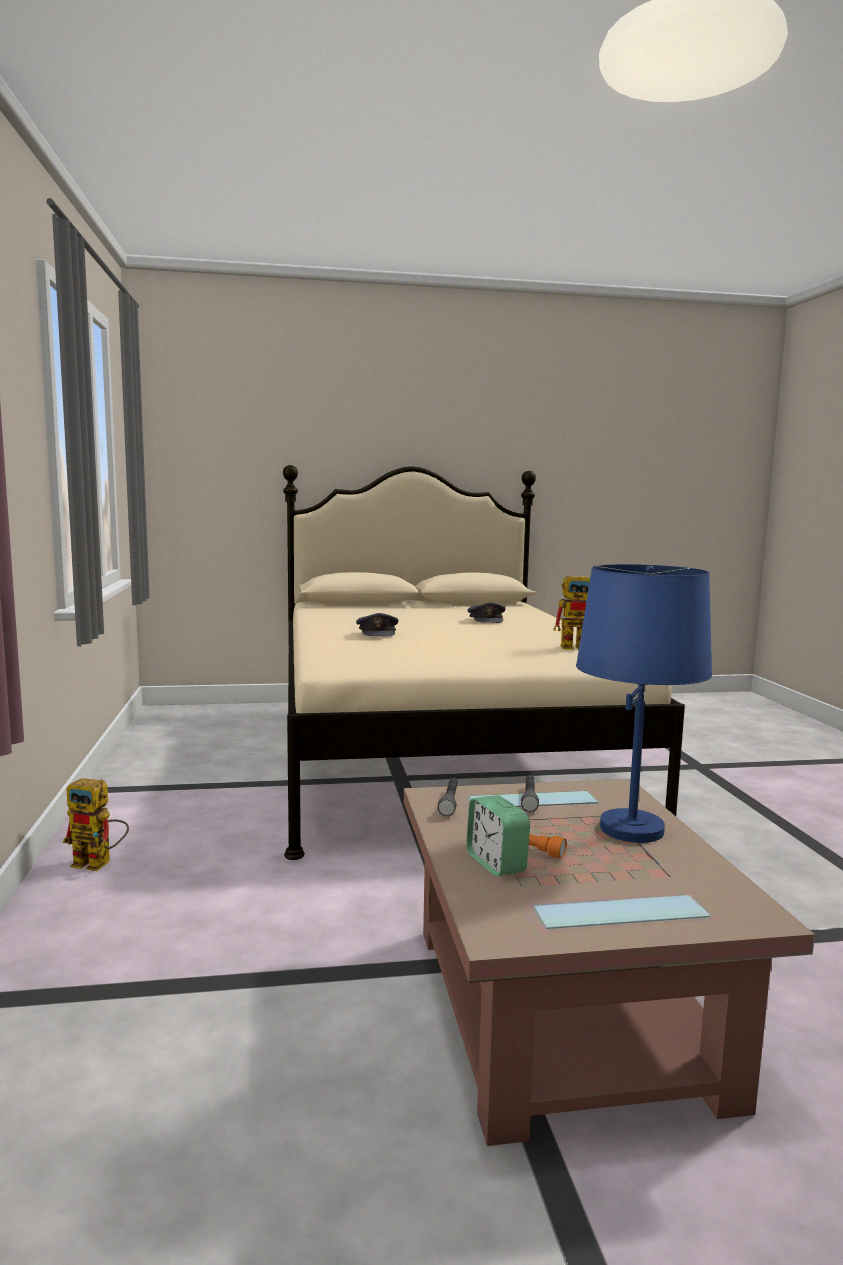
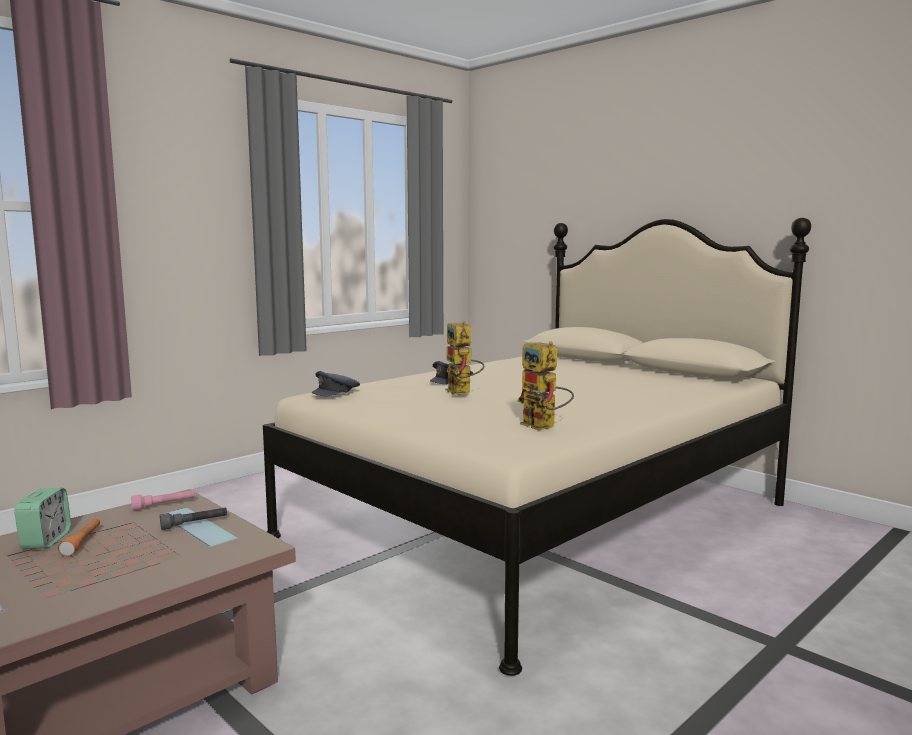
camera: 55 degrees right, 0 degrees up
toy robot [63,778,129,871] -> toy robot moved to [446,321,484,395]
grey flashlight [438,778,458,816] -> pink flashlight [131,490,195,510]
alarm clock [466,795,530,876] -> alarm clock turned 150 degrees clockwise [14,488,71,549]
grey cap [468,602,505,623] -> grey cap moved to [312,371,360,396]
blue table lamp [576,564,712,843] -> none

